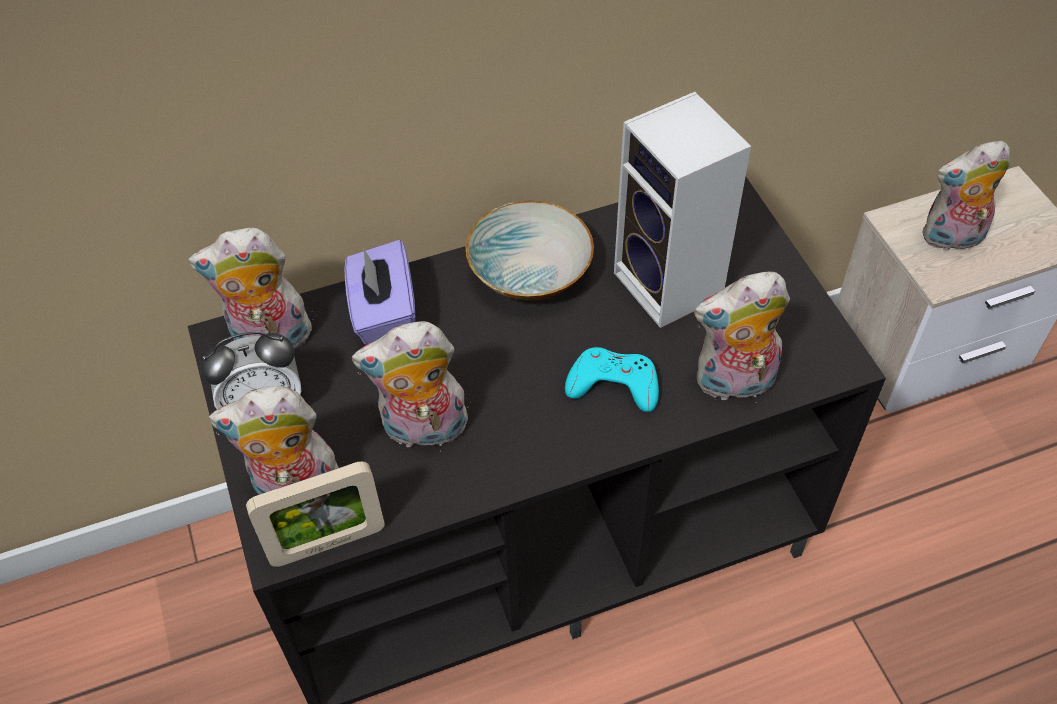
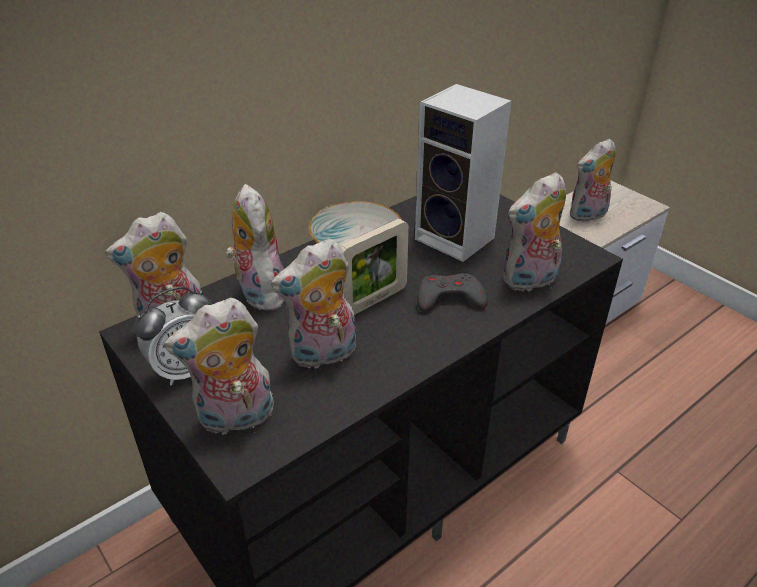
camera: 20 degrees left, 15 degrees down
picture frame [246,461,385,567] -> picture frame moved to [340,219,409,315]
purple tissue box [344,240,415,345] -> plush toy [225,184,285,310]
turquoise game controller [565,347,659,412] -> grey game controller [417,273,488,312]

